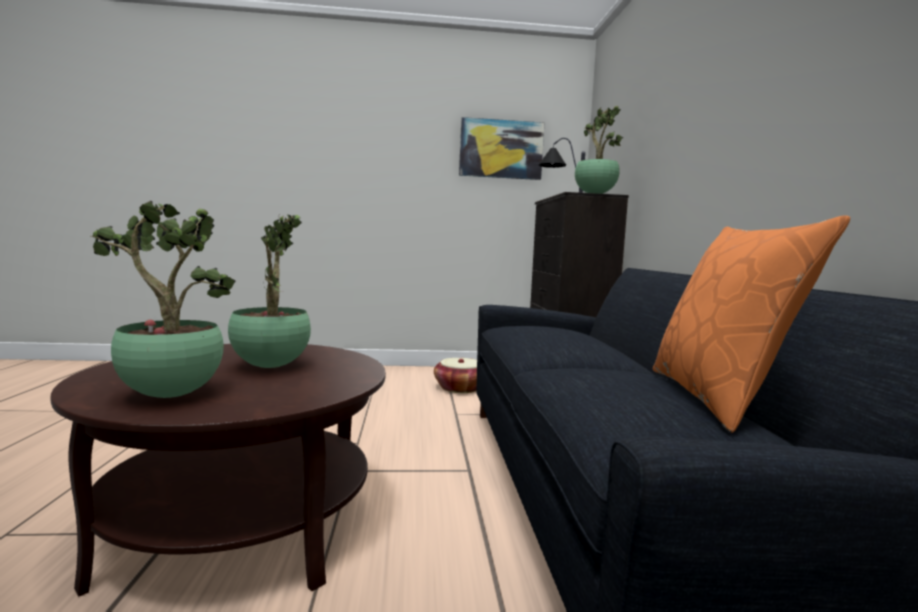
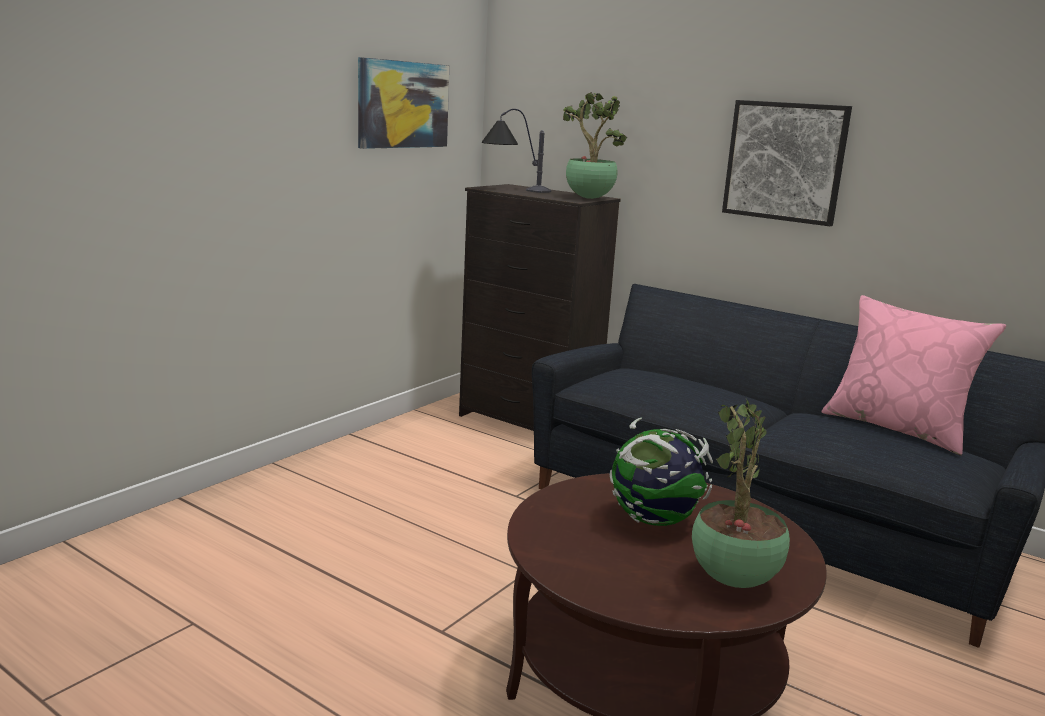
camera: 50 degrees left, 10 degrees up
potted plant [228,213,311,368] -> globe [610,418,713,526]
basket [434,358,477,393] -> none
orange pillow [653,216,850,433] -> pink pillow [821,295,1006,456]
none -> picture [722,100,852,226]

